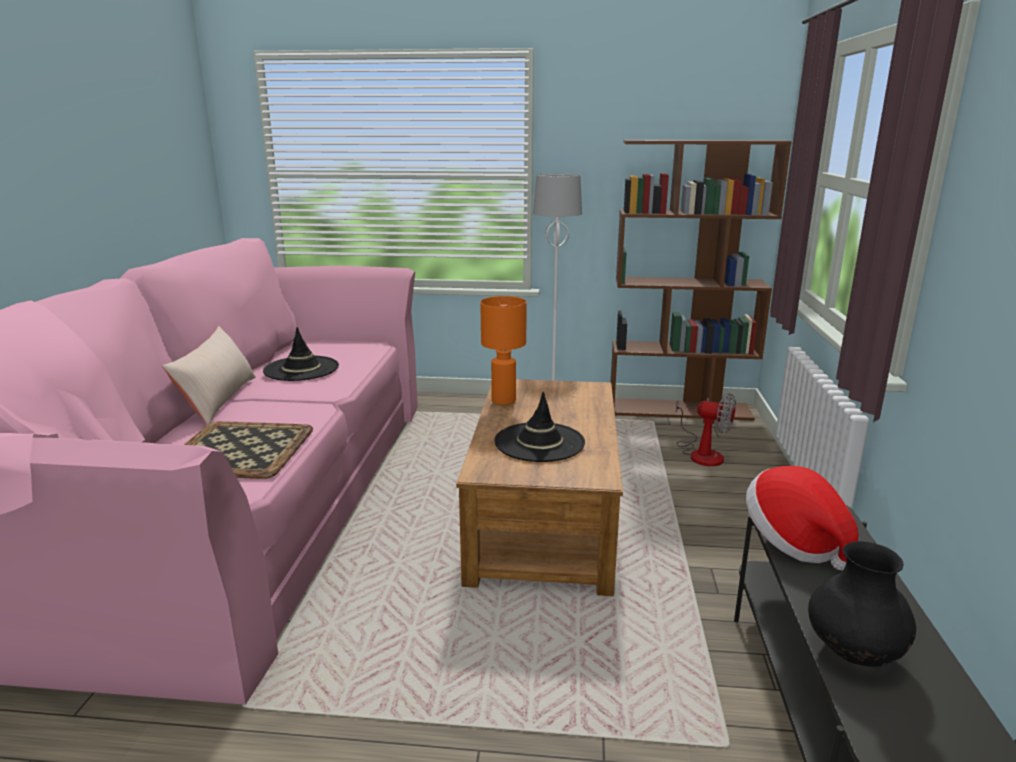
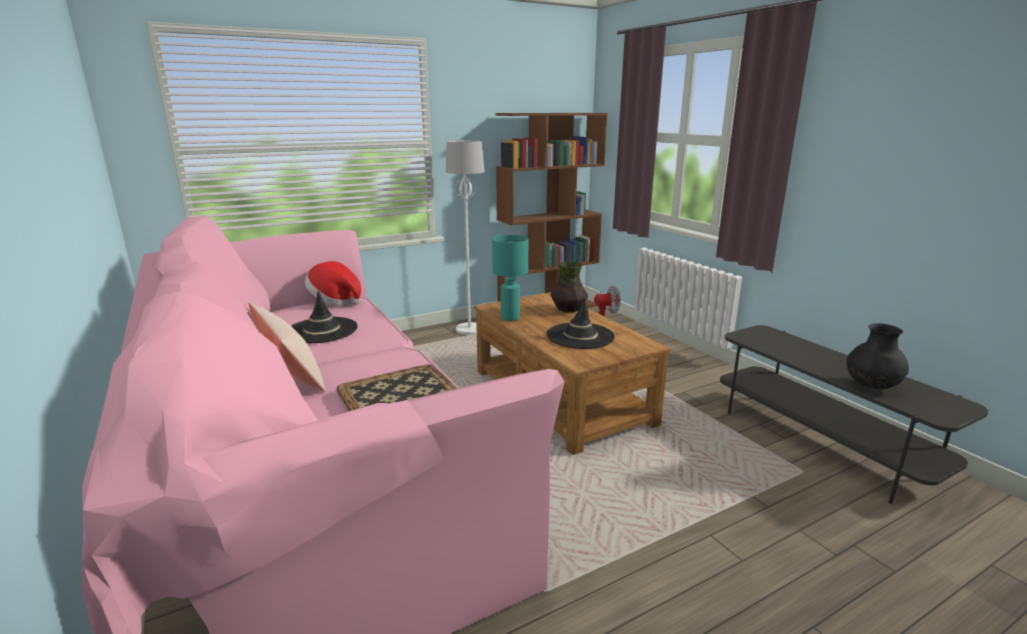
camera: 35 degrees left, 0 degrees up
orange table lamp [480,296,527,405] -> turquoise table lamp [492,235,528,321]
hat [746,466,858,571] -> hat moved to [305,261,361,305]
none -> vase [551,261,588,313]

